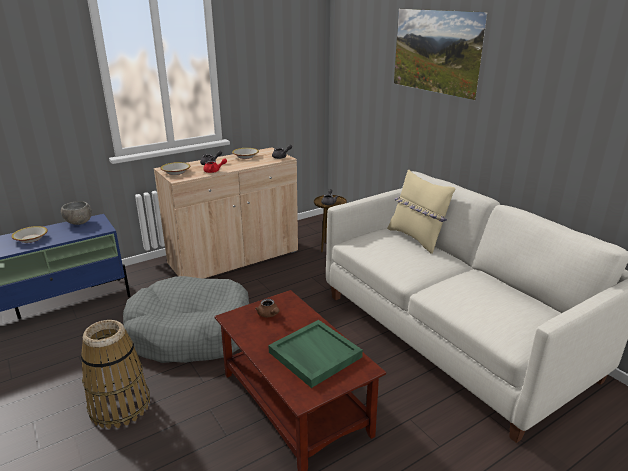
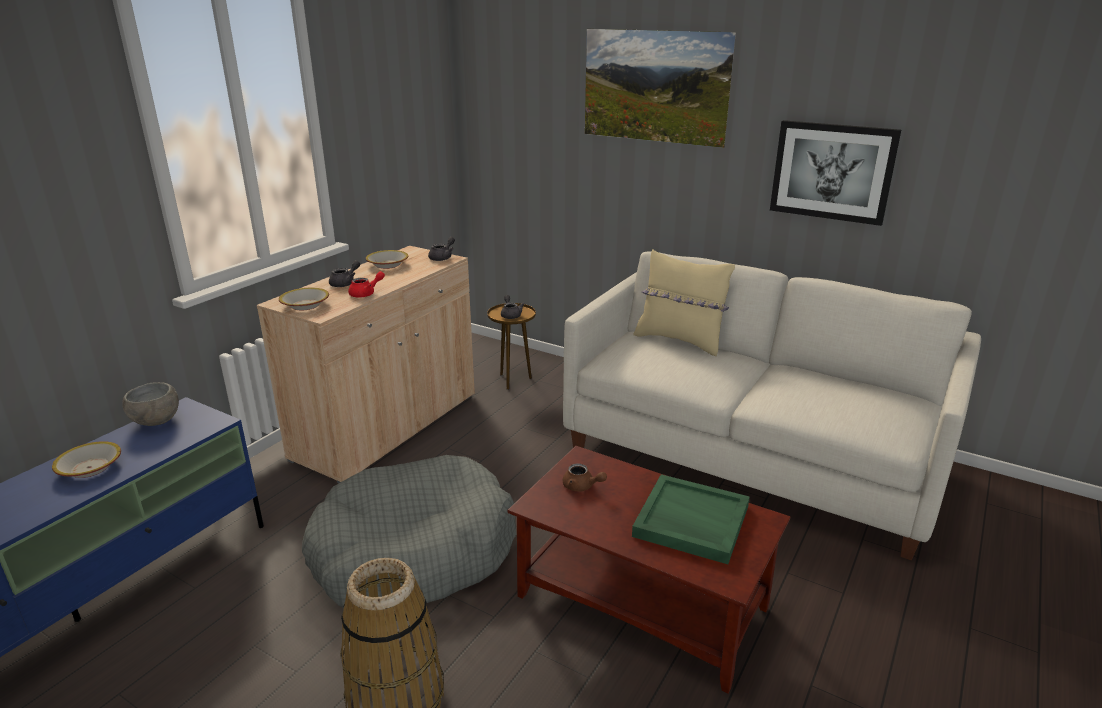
camera: 25 degrees left, 0 degrees up
none -> picture [770,120,901,226]

